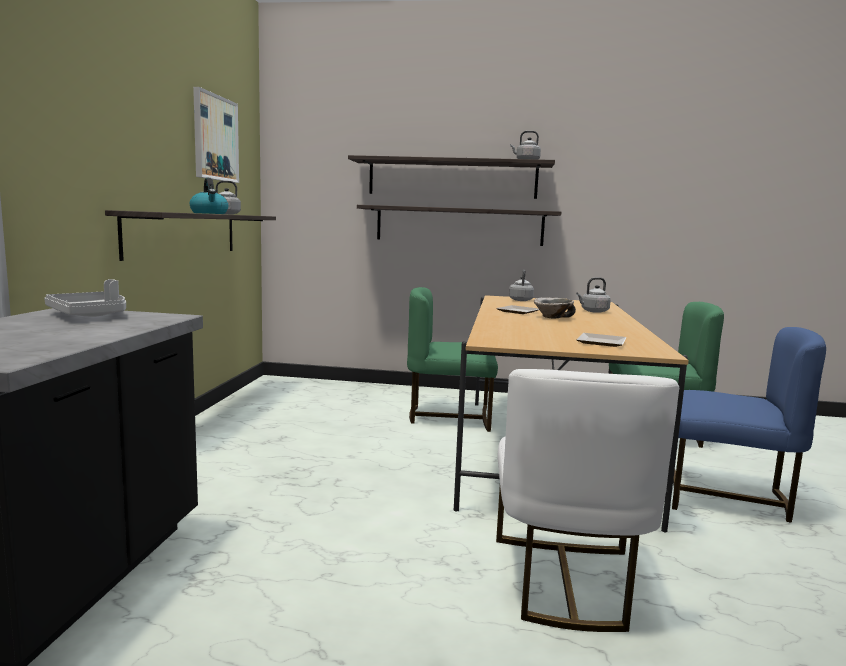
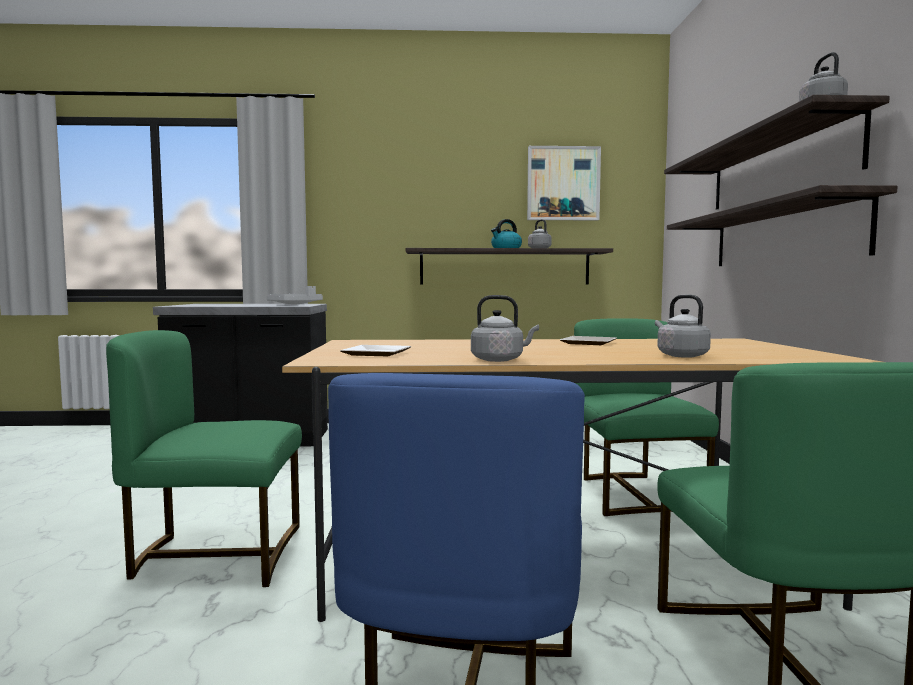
camera: 80 degrees right, 5 degrees down
white chair [496,369,679,632] -> green chair [106,330,302,587]
grey kettle [509,270,534,301] -> grey kettle moved to [471,295,539,362]
bowl [534,298,576,319] -> none

